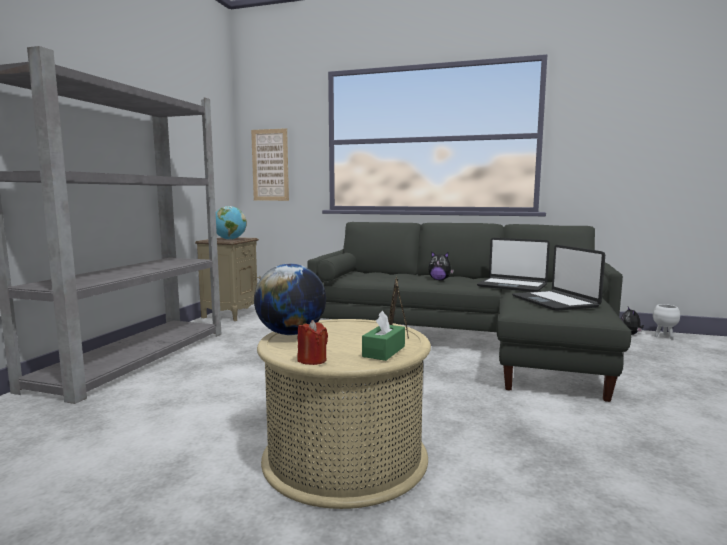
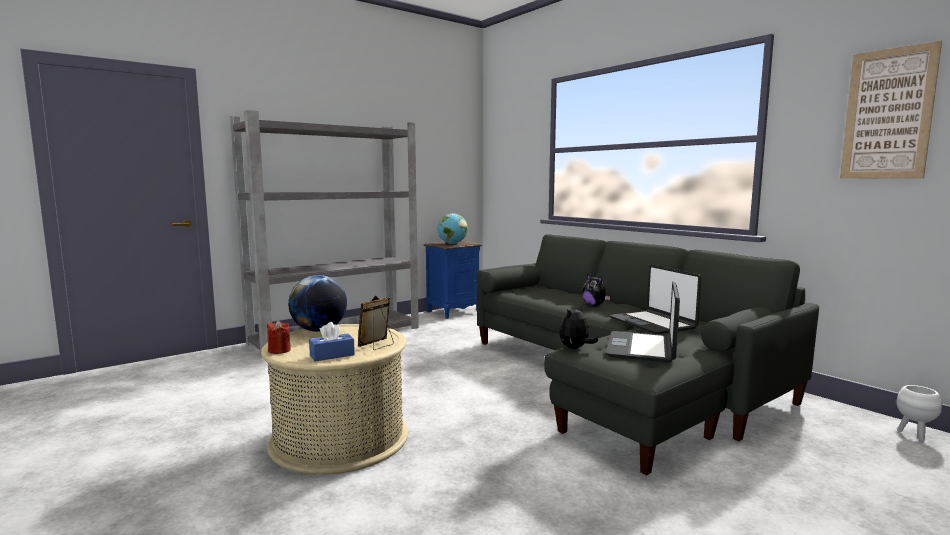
camera: 35 degrees right, 0 degrees up
beige nightstand [195,237,261,321] -> blue nightstand [424,241,482,319]
picture [251,128,289,201] -> picture moved to [840,41,942,179]
green tissue box [362,311,405,361] -> blue tissue box [309,322,355,361]
plush toy [621,307,644,335] -> plush toy moved to [559,306,598,349]

